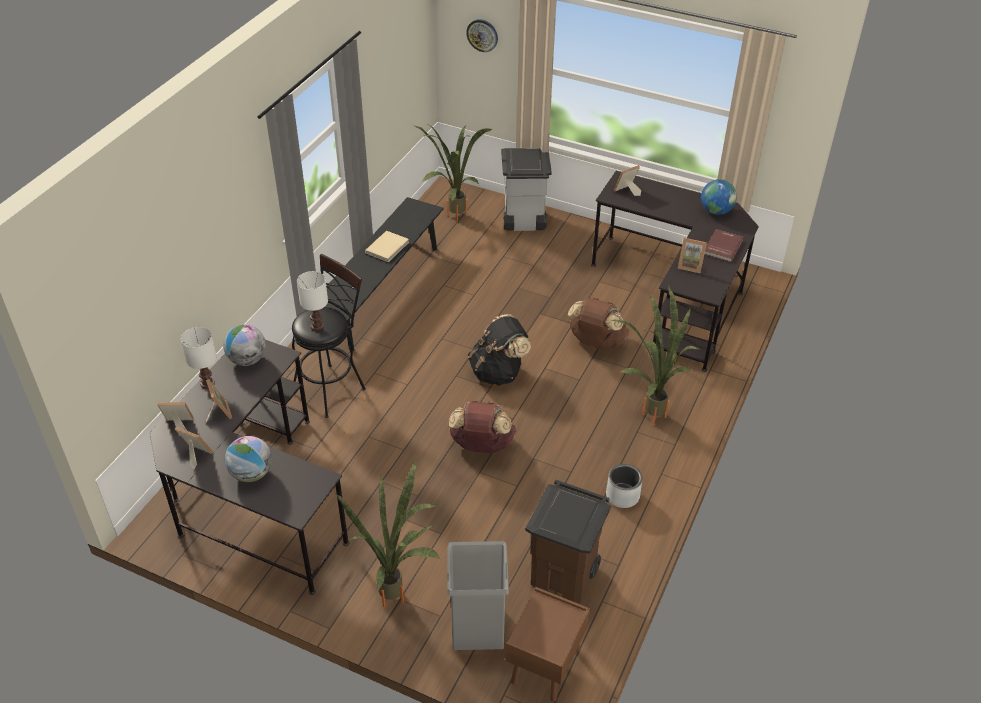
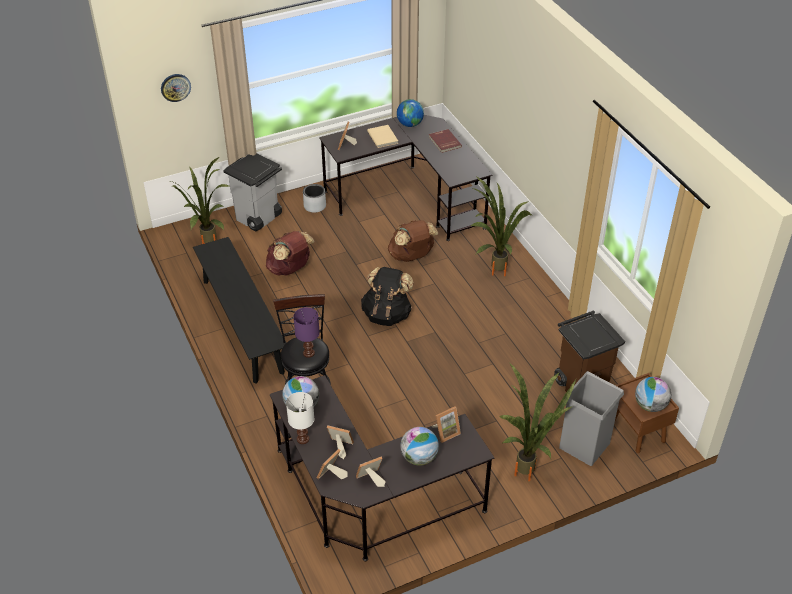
camera: 50 degrees left, 0 degrees up
white table lamp [297,271,328,331] -> purple table lamp [293,307,320,358]
beige book [365,231,409,262] -> beige book moved to [367,125,398,148]
brown backpack [449,400,516,453] -> brown backpack moved to [266,231,315,276]
grey planter [606,464,642,508] -> grey planter moved to [303,184,326,213]
picture frame [678,238,707,273] -> picture frame moved to [432,406,461,443]
none -> globe [635,377,671,412]

